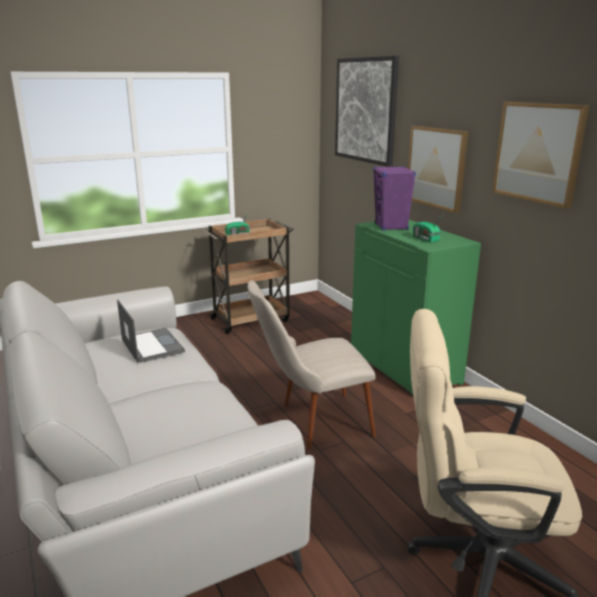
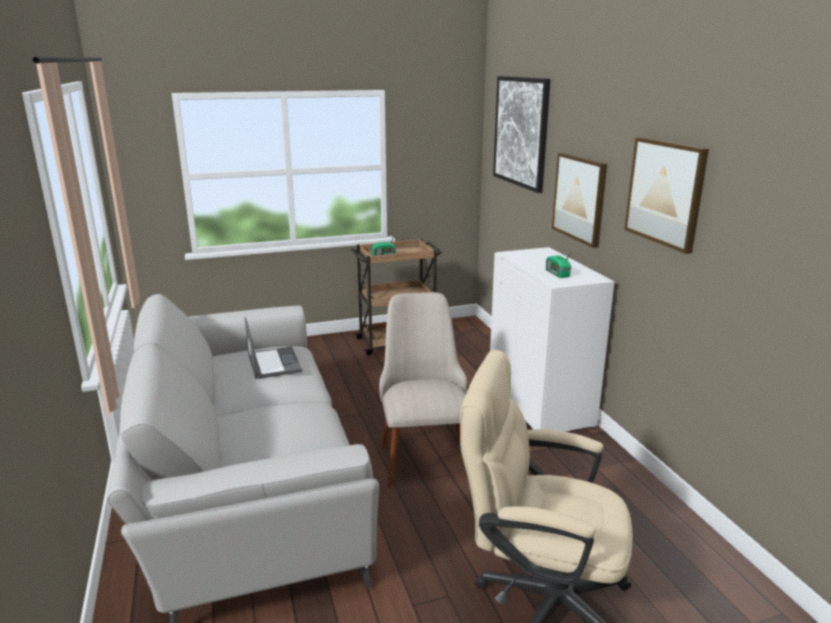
camera: 10 degrees right, 0 degrees up
beige chair [248,280,376,449] -> beige chair turned 90 degrees clockwise [379,292,467,488]
green cabinet [351,220,481,395] -> white cabinet [490,247,615,432]
purple speaker [373,166,416,231] -> none

